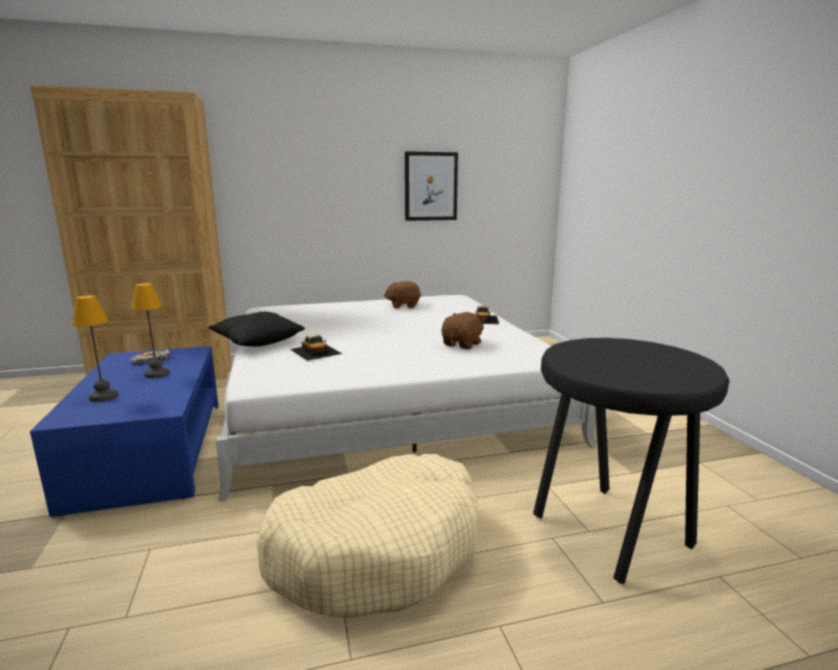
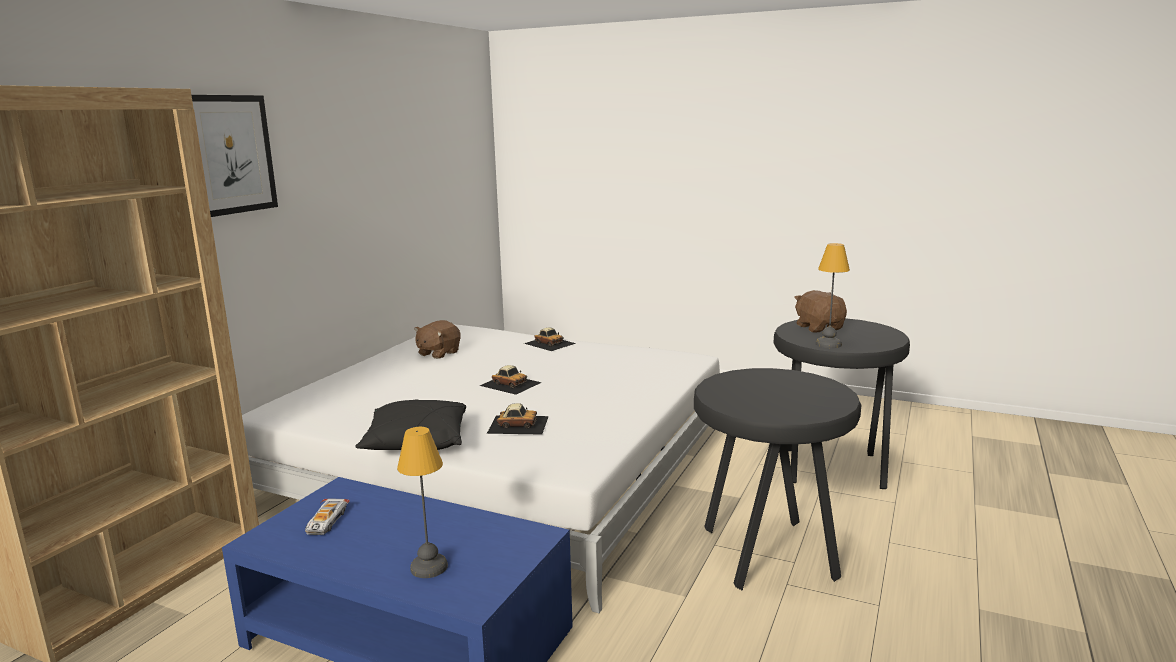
camera: 50 degrees left, 0 degrees up
table lamp [131,283,170,378] -> table lamp moved to [816,243,850,348]
beige dog bed [256,454,479,618] -> black stool [694,368,861,590]
picture [405,151,458,221] -> picture moved to [192,95,278,217]
brown plush toy [442,312,485,349] -> brown plush toy moved to [794,290,847,333]
none -> toy car [480,365,542,395]

